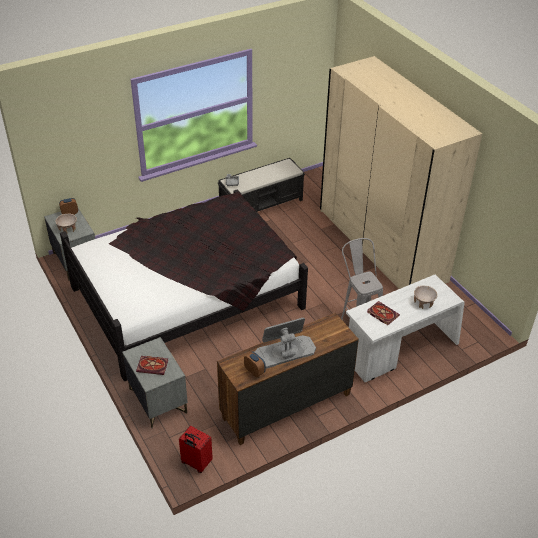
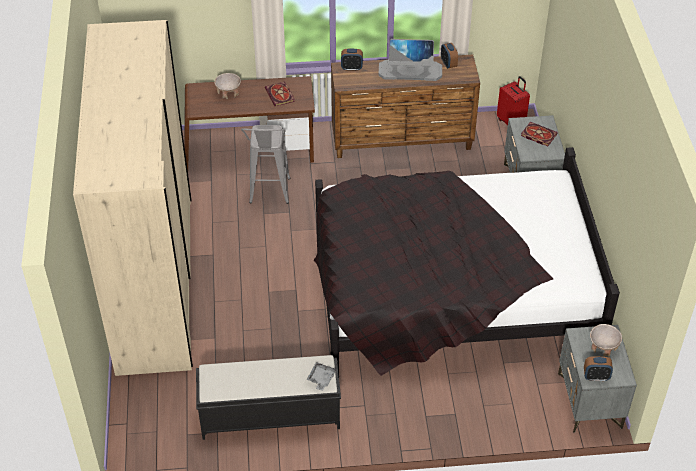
camera: 155 degrees left, 5 degrees up
white desk [346,275,465,382] -> brown desk [184,76,315,170]
none -> alarm clock [341,49,363,71]

